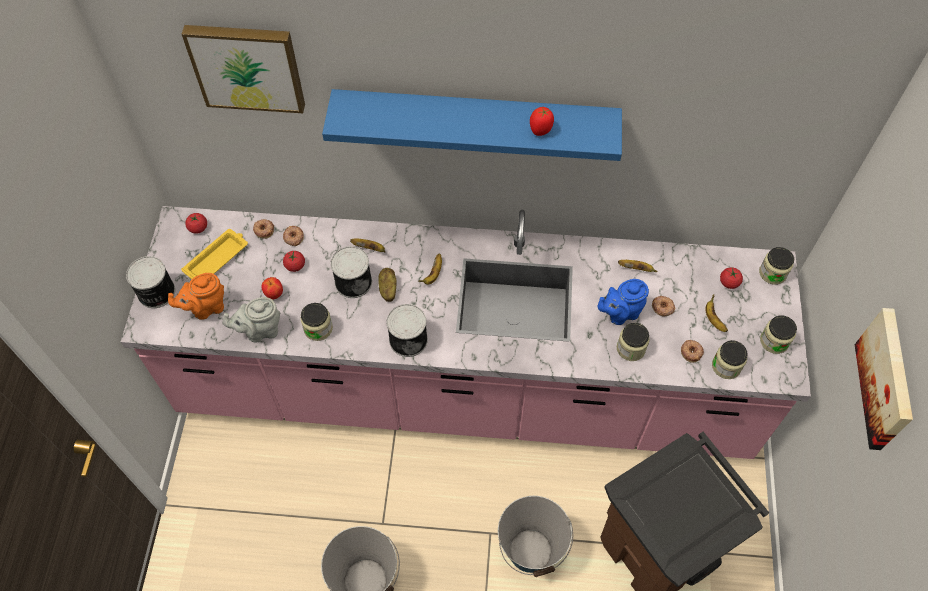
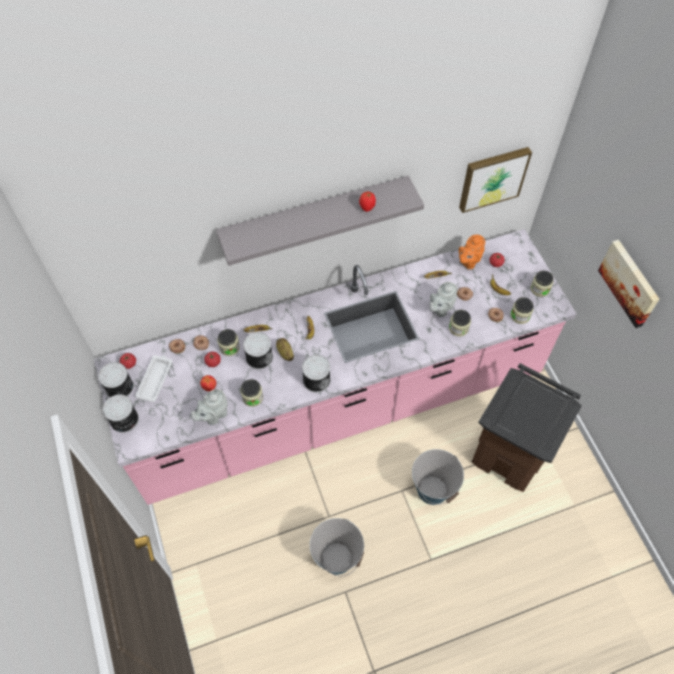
camera: 25 degrees left, 0 degrees up
orange teapot [168,273,224,320] -> orange teapot moved to [459,235,485,269]
yellow tray [181,229,248,279] -> white tray [135,355,173,402]
picture [182,25,305,113] -> picture moved to [459,147,532,213]
blue shelf [322,89,622,161] -> grey shelf [216,176,424,266]
blue teapot [597,279,649,325] -> grey teapot [430,282,458,317]
jar [759,247,794,285] -> jar moved to [217,329,240,356]
none -> can [98,362,134,397]

